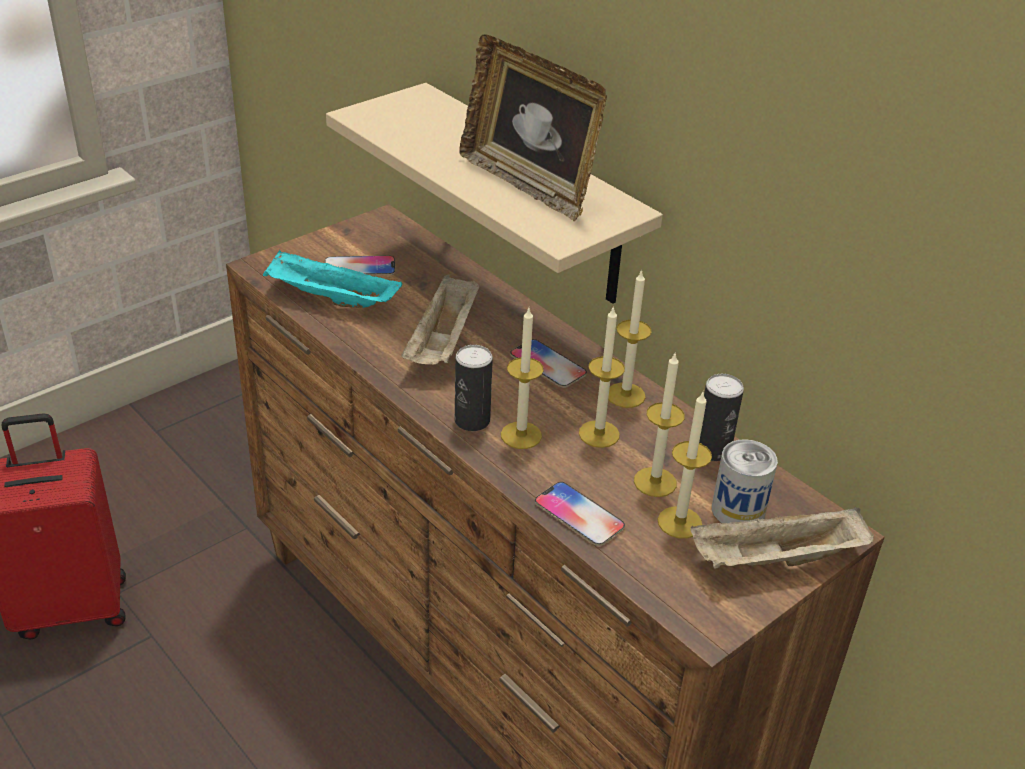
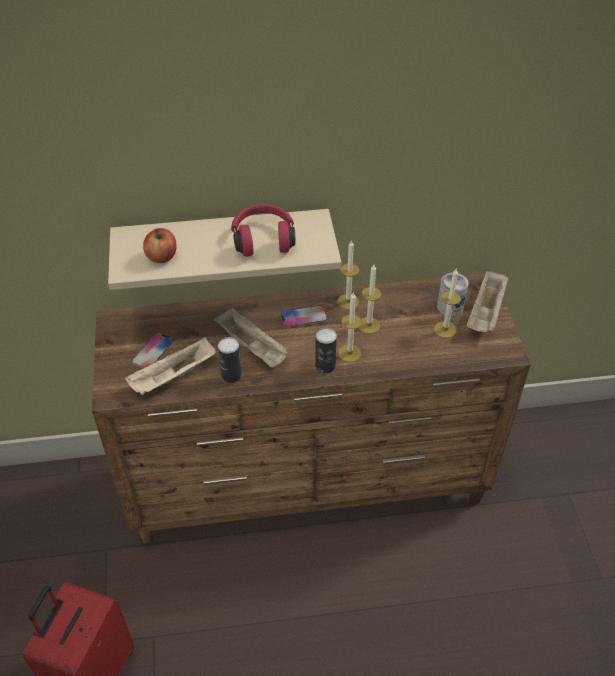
camera: 55 degrees left, 10 degrees up
turquoise tray [263,250,402,308] -> beige tray [125,337,215,395]
picture frame [459,35,607,221] -> red headphones [231,204,295,257]
phone [535,482,625,546] -> none
candle [634,352,685,497] -> none
can [699,374,744,461] -> can moved to [218,337,242,383]
none -> apple [143,228,176,263]

